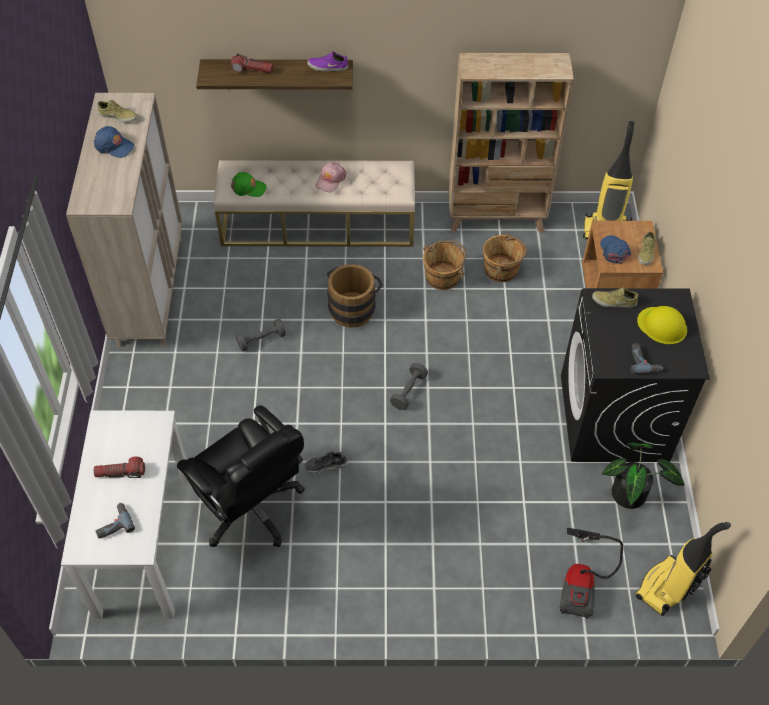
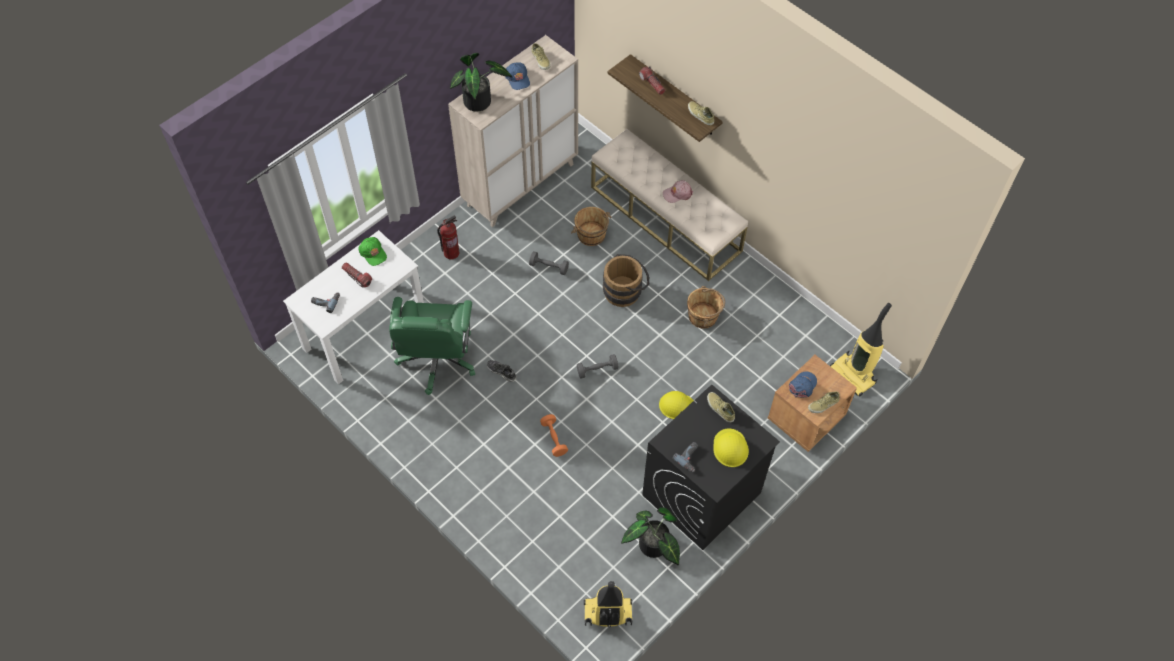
camera: 45 degrees right, 5 degrees up
black office chair [177,405,305,547] -> green office chair [389,297,475,395]
green cap [231,172,267,197] -> green cap moved to [358,237,387,266]
purple shoe [307,51,348,71] -> beige shoe [688,101,714,125]
beige bookcase [449,52,574,233] -> none
brown bucket [483,233,527,282] -> brown bucket moved to [571,207,611,246]
vacuum cleaner [560,528,623,619] -> none
none -> fire extinguisher [437,215,459,260]
none -> potted plant [450,53,512,111]
none -> orange dumbbell [540,414,568,457]
none -> yellow hard hat [659,391,694,419]

